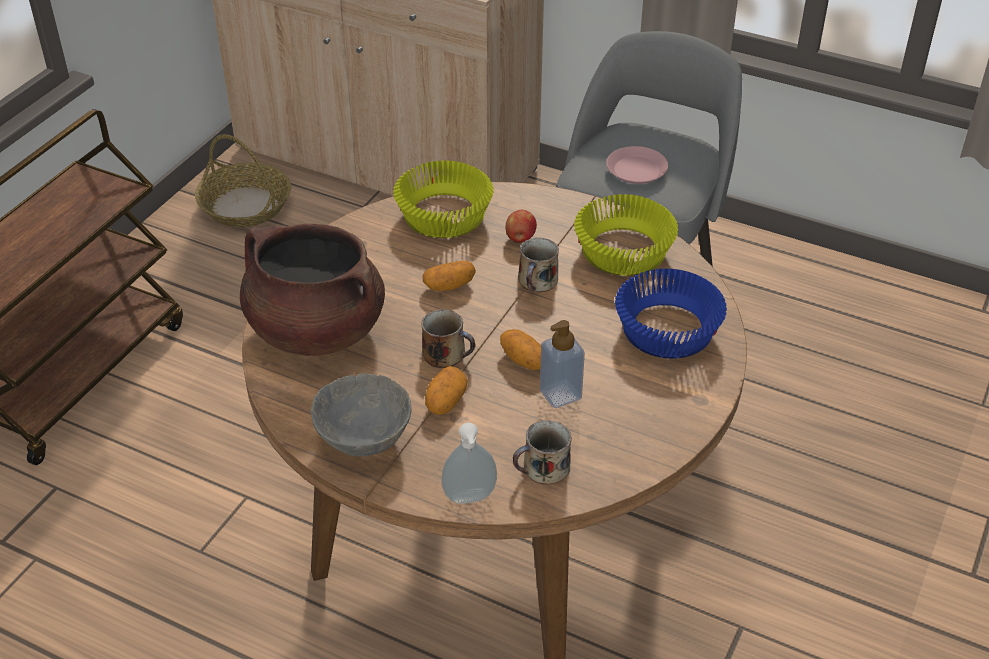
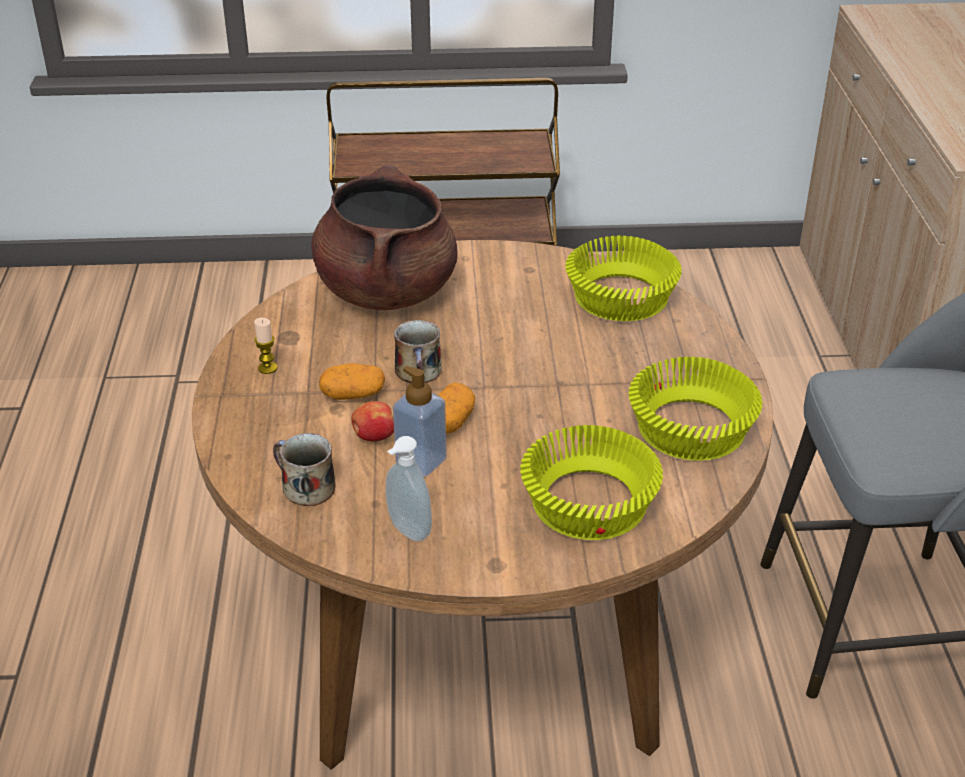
camera: 60 degrees right, 5 degrees down
basket [195,134,291,227] -> none
grey bowl [311,374,411,457] -> candle [254,318,278,374]
potato [423,261,476,291] -> none
soap dispenser [441,423,497,504] -> soap dispenser moved to [386,436,432,542]
apple [505,210,537,243] -> apple moved to [351,401,394,441]
mug [518,238,559,292] -> none
pink plate [606,146,668,184] -> none
blue bowl [615,269,727,358] -> yellow bowl [520,425,663,540]

